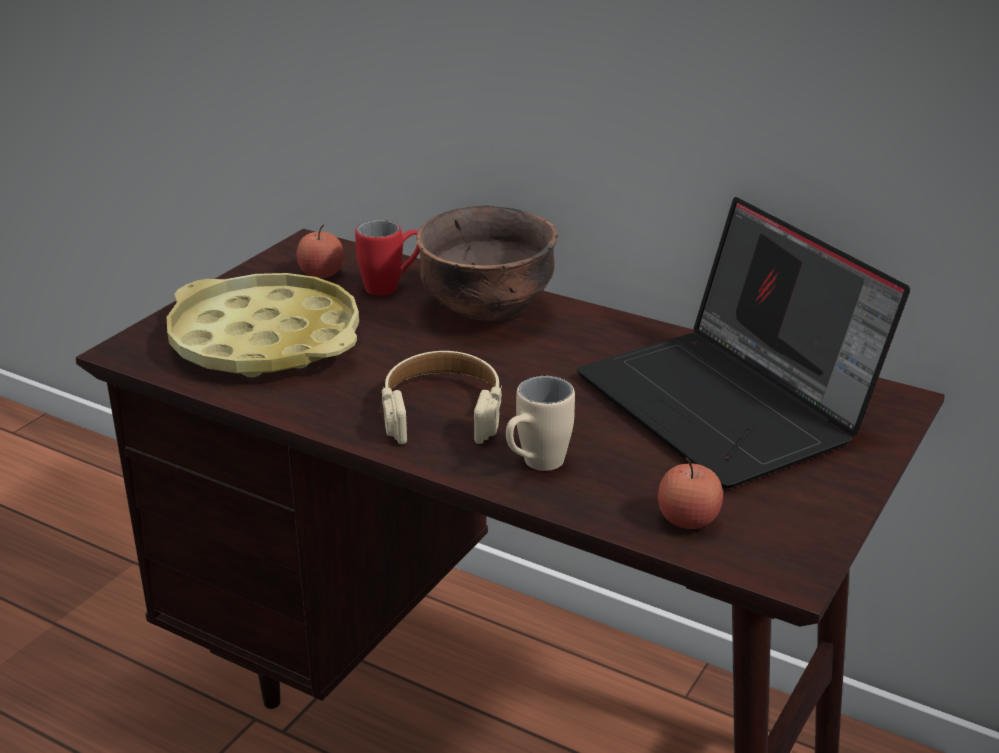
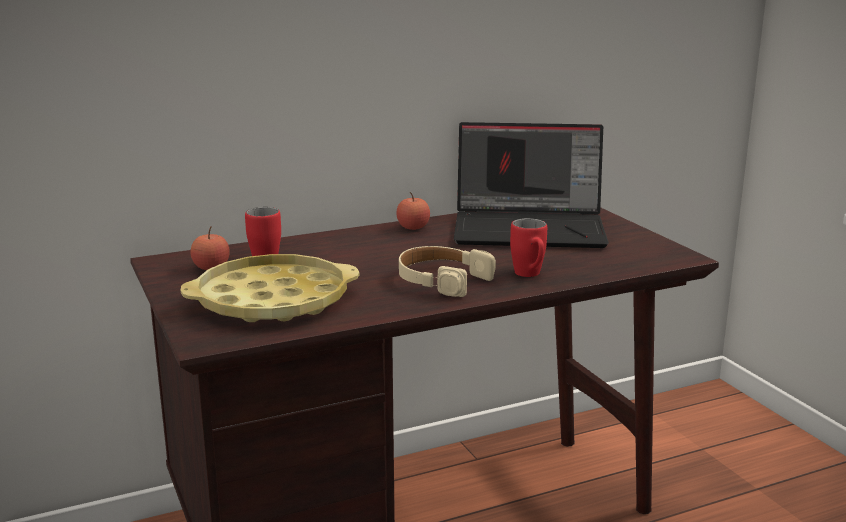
camera: 55 degrees left, 10 degrees down
brown bowl [416,205,558,322] -> none
beige mug [506,376,575,471] -> red mug [510,218,547,277]
apple [658,457,723,529] -> apple moved to [396,192,430,230]

